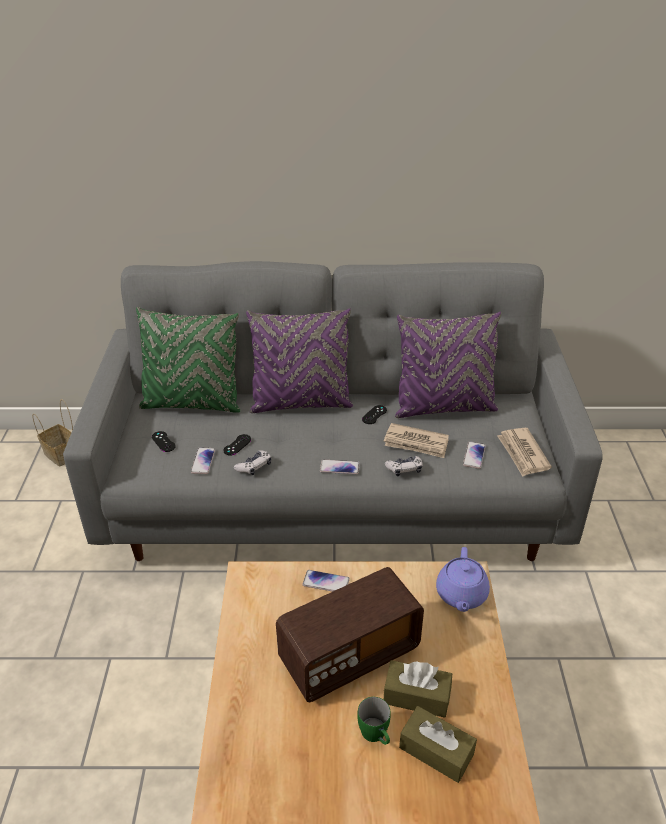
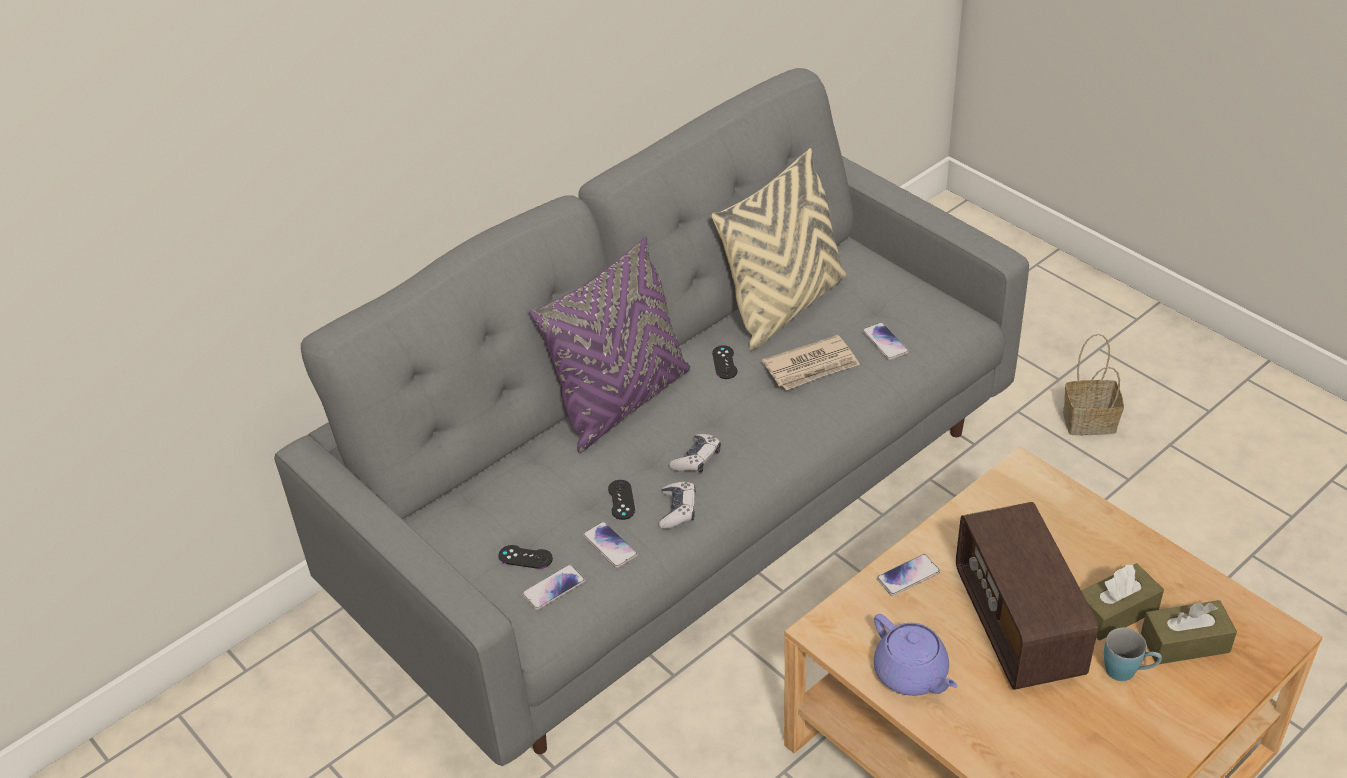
camera: 40 degrees left, 5 degrees up
basket [32,399,73,466] -> basket moved to [1063,334,1124,435]
green pillow [136,307,240,413] -> none
radio [276,567,424,702] -> radio turned 150 degrees clockwise [956,502,1098,690]
phone [320,460,360,474] -> phone moved to [522,564,586,610]
green mug [358,697,391,745] -> blue mug [1104,628,1162,681]
game controller [385,456,423,476] -> game controller moved to [669,434,721,473]
purple pillow [395,312,501,418] -> beige pillow [711,148,846,351]
purple teapot [436,547,490,612] -> purple teapot moved to [874,614,958,696]
newspaper [497,428,552,476] -> none

